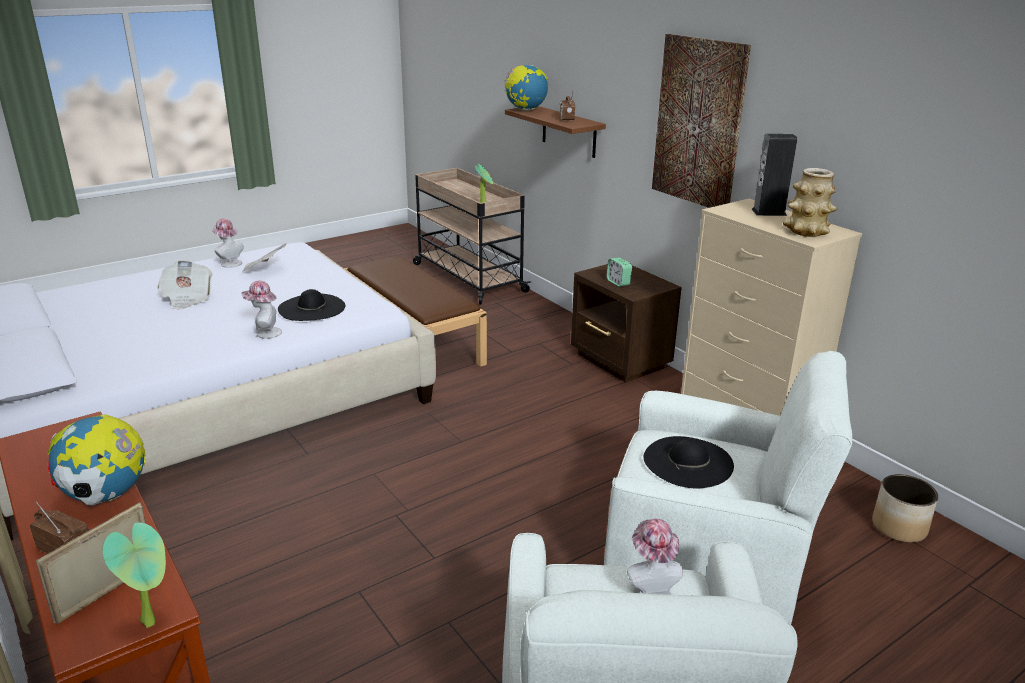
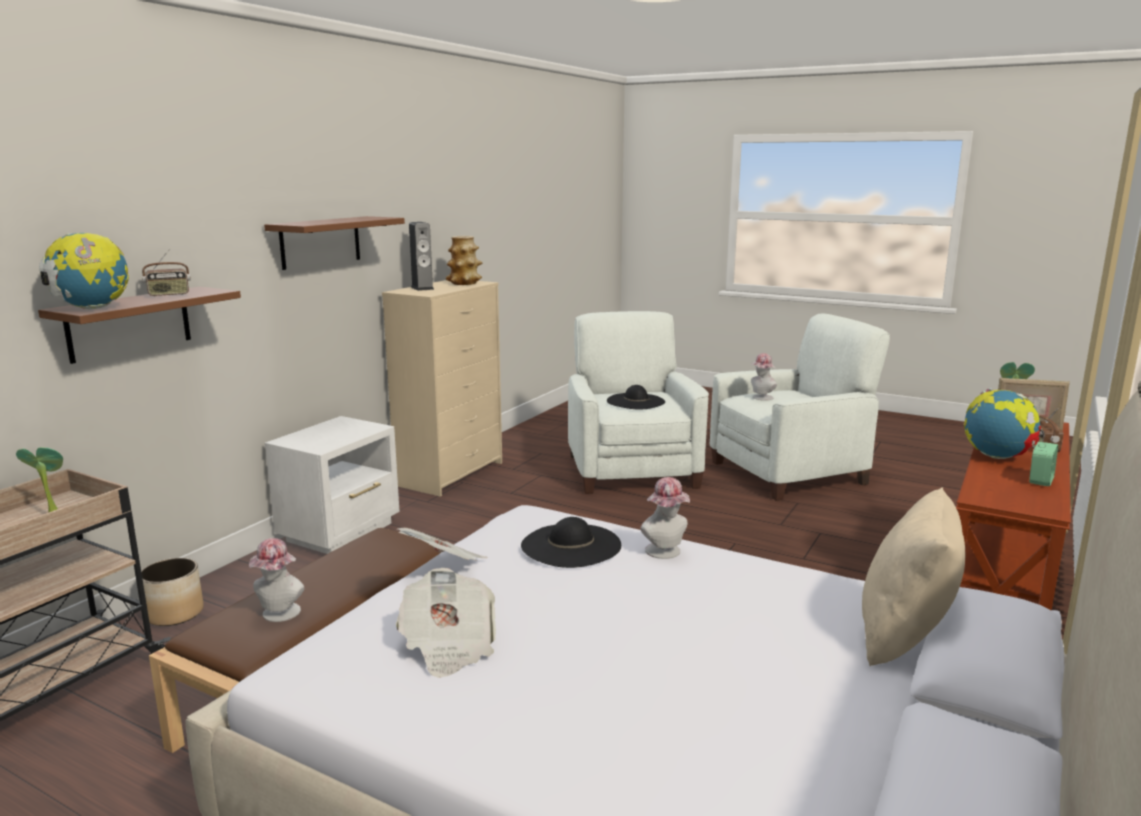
camera: 115 degrees left, 10 degrees down
newspaper [157,260,212,310] -> newspaper moved to [397,528,488,561]
hat [212,218,244,268] -> hat moved to [249,538,305,622]
brown nightstand [571,264,682,383] -> white nightstand [265,416,400,554]
alarm clock [607,257,632,287] -> alarm clock moved to [1029,442,1058,486]
picture [652,34,751,208] -> brown shelf [264,216,405,270]
planter [872,474,938,543] -> planter moved to [141,558,204,626]
none -> beige pillow [862,487,965,666]

